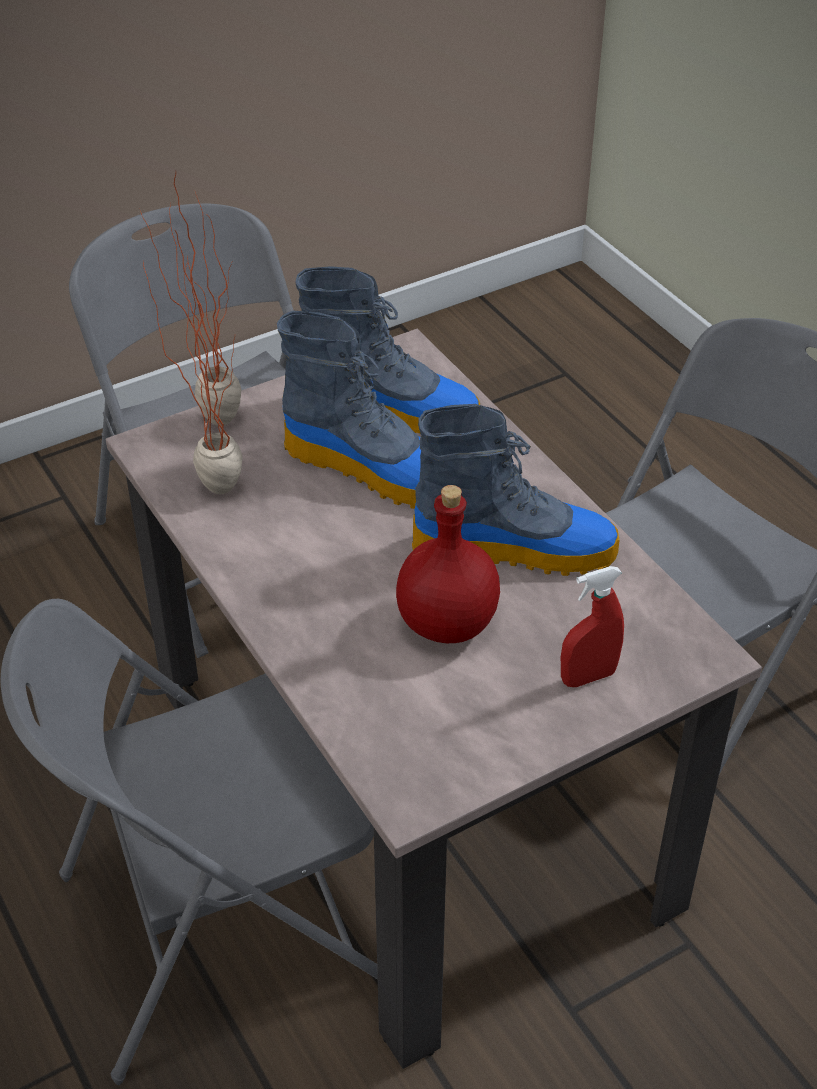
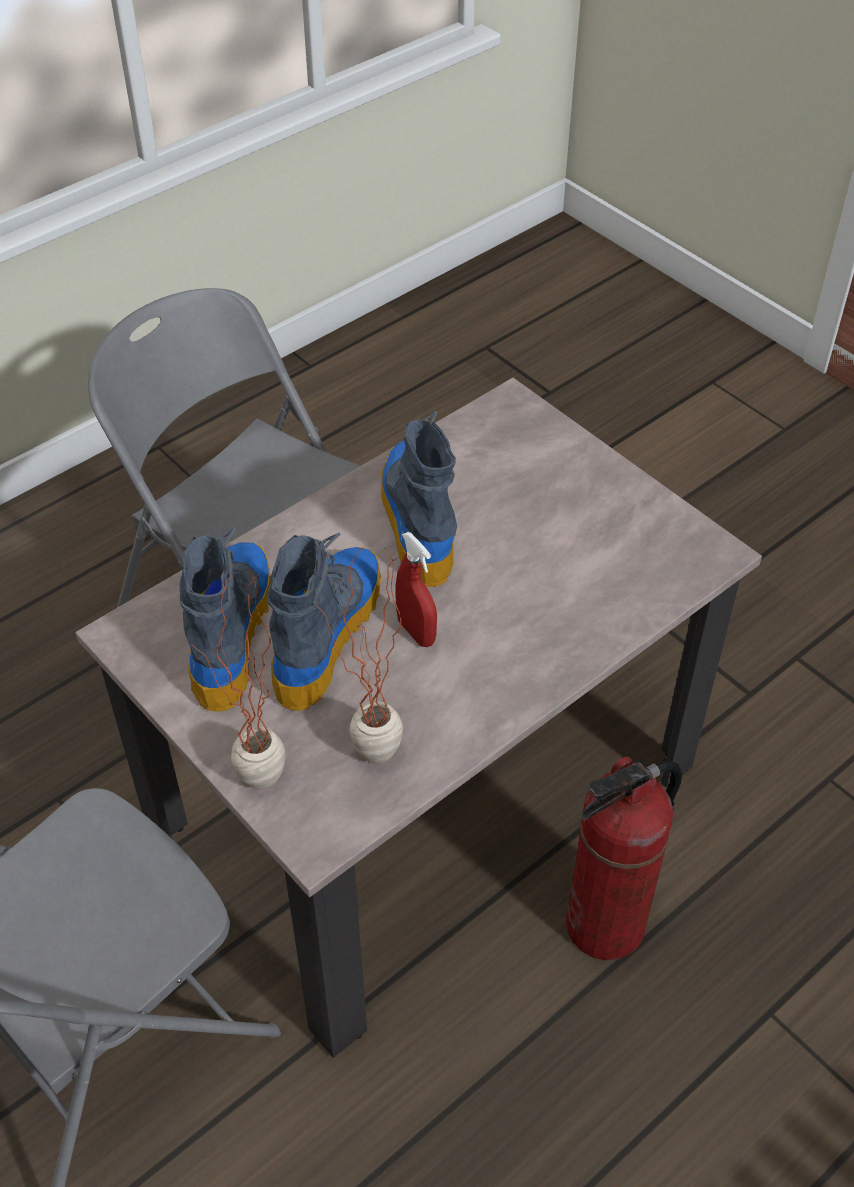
camera: 100 degrees left, 5 degrees up
grey chair [1,599,378,1085] -> fire extinguisher [566,757,682,960]
red bottle [396,485,500,643] -> none
red spray bottle [561,566,624,687] -> red spray bottle moved to [395,532,437,647]

